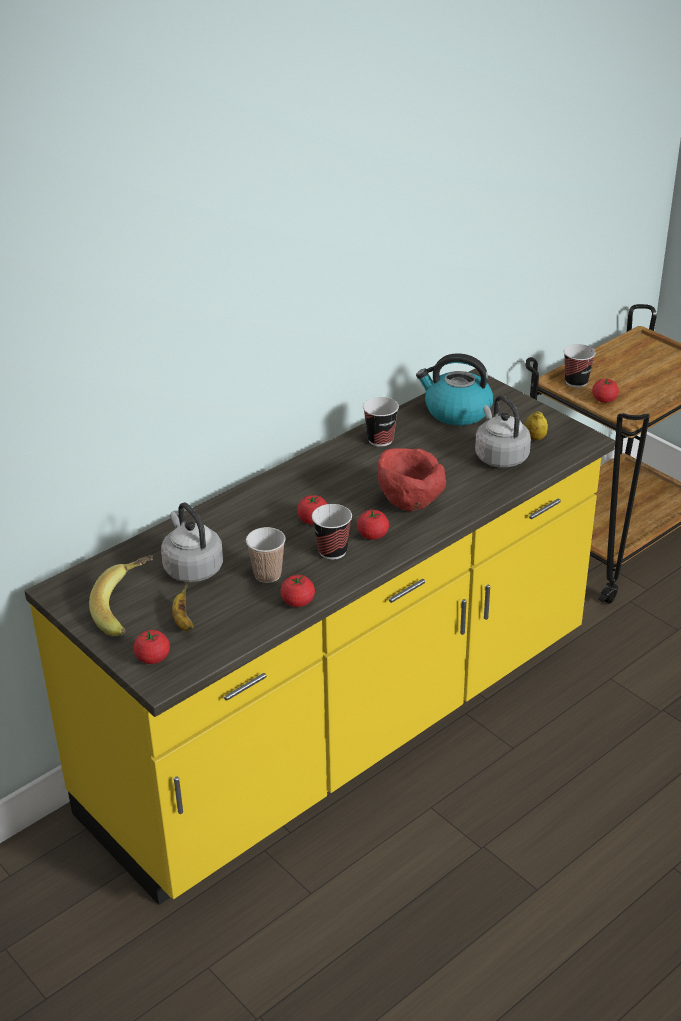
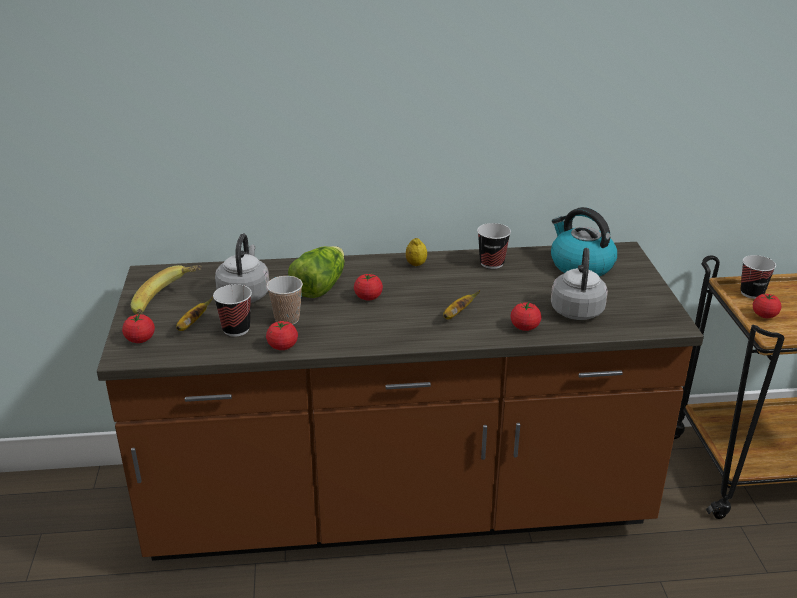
camera: 35 degrees right, 5 degrees down
yellow counter [25,369,615,905] -> brown counter [97,242,704,561]
cup [312,504,352,560] -> cup moved to [213,284,252,337]
tomato [357,509,389,540] -> tomato moved to [510,301,541,331]
red bowl [378,448,446,512] -> banana [443,290,480,319]
lemon [525,411,548,441] -> lemon moved to [406,238,427,266]
none -> lettuce [288,246,345,298]

